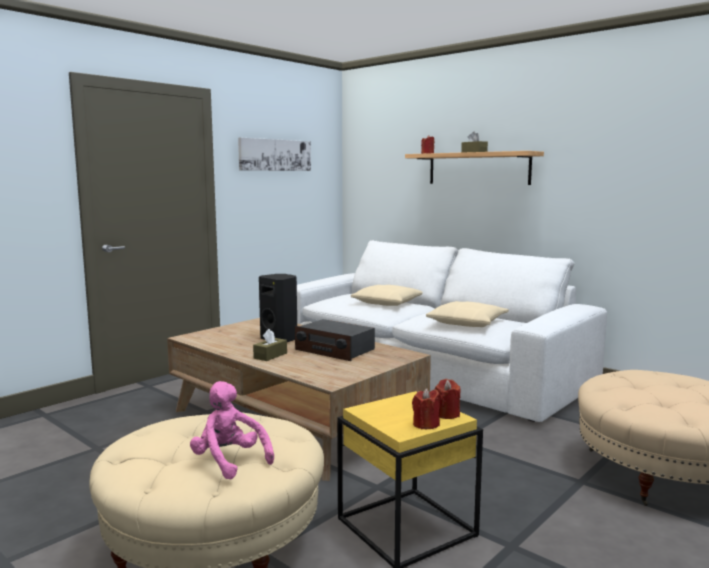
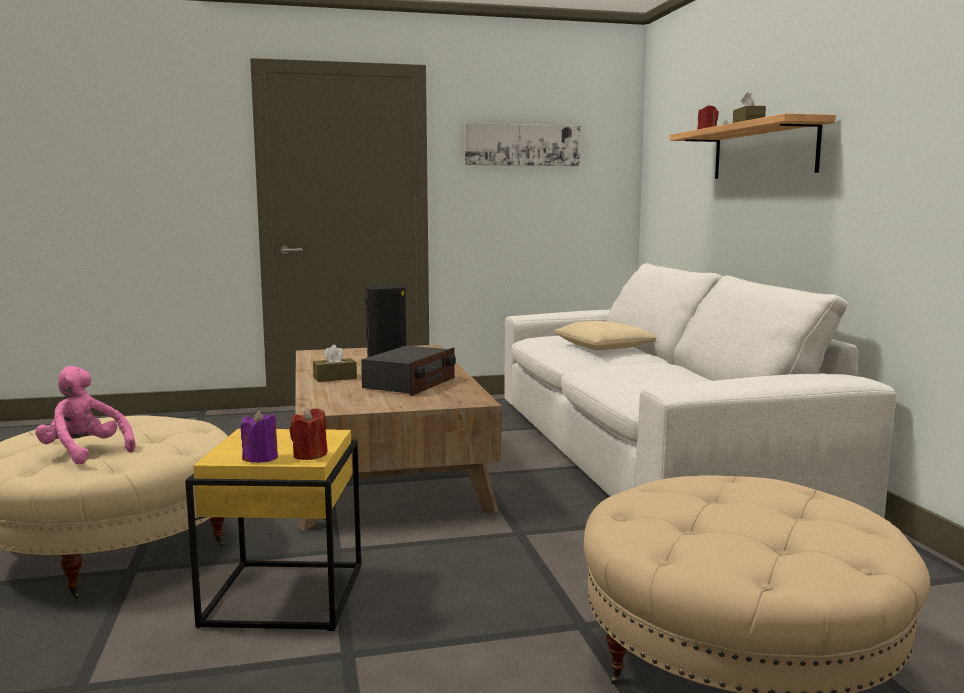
camera: 35 degrees right, 0 degrees up
pink plush toy [190,381,274,480] -> pink plush toy turned 45 degrees counterclockwise [35,366,135,464]
radio [295,319,375,361] -> radio turned 135 degrees counterclockwise [361,346,456,396]
red candle [412,388,440,429] -> purple candle [241,410,278,463]
beige pillow [426,301,509,327] -> none

